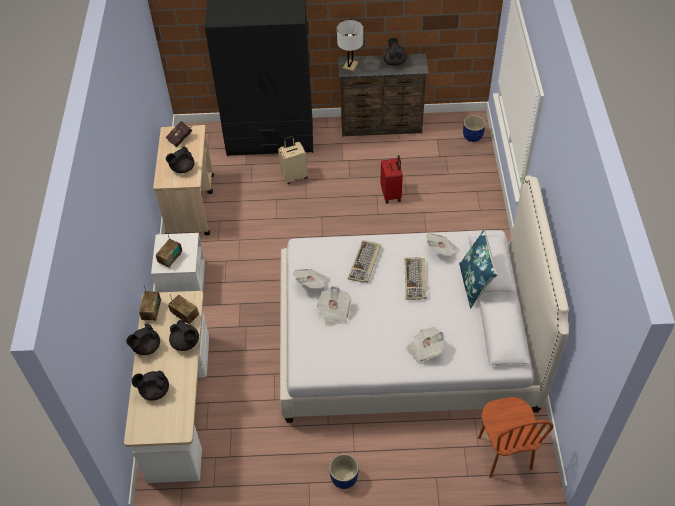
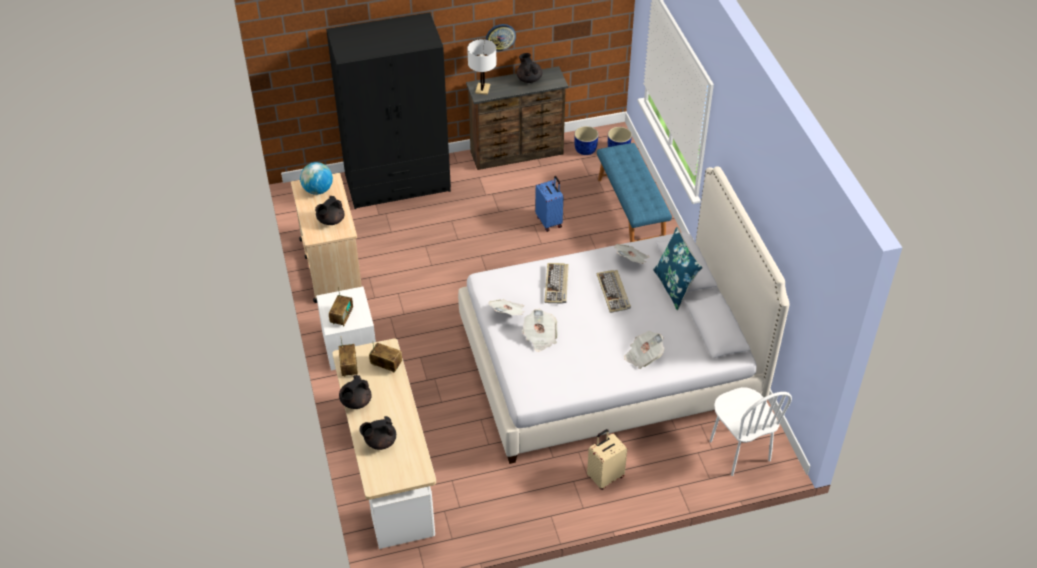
camera: 15 degrees left, 5 degrees down
red book [165,121,192,147] -> globe [300,162,333,195]
black teapot [169,319,199,351] -> none
beige suitcase [278,136,308,184] -> beige suitcase moved to [587,429,627,490]
blue planter [329,454,359,489] -> blue planter moved to [574,126,598,155]
red suitcase [380,155,403,204] -> blue suitcase [535,176,563,232]
brown chair [478,397,554,478] -> white chair [710,387,792,476]
none -> wall clock [486,24,516,51]
none -> blue bench [597,143,672,242]

